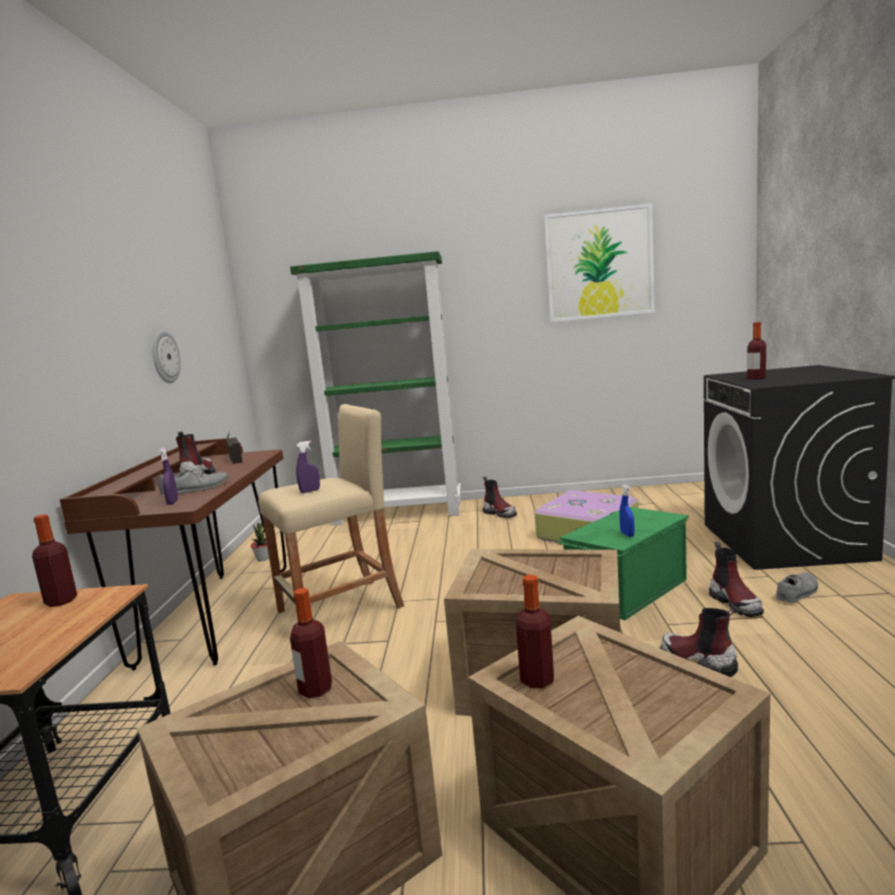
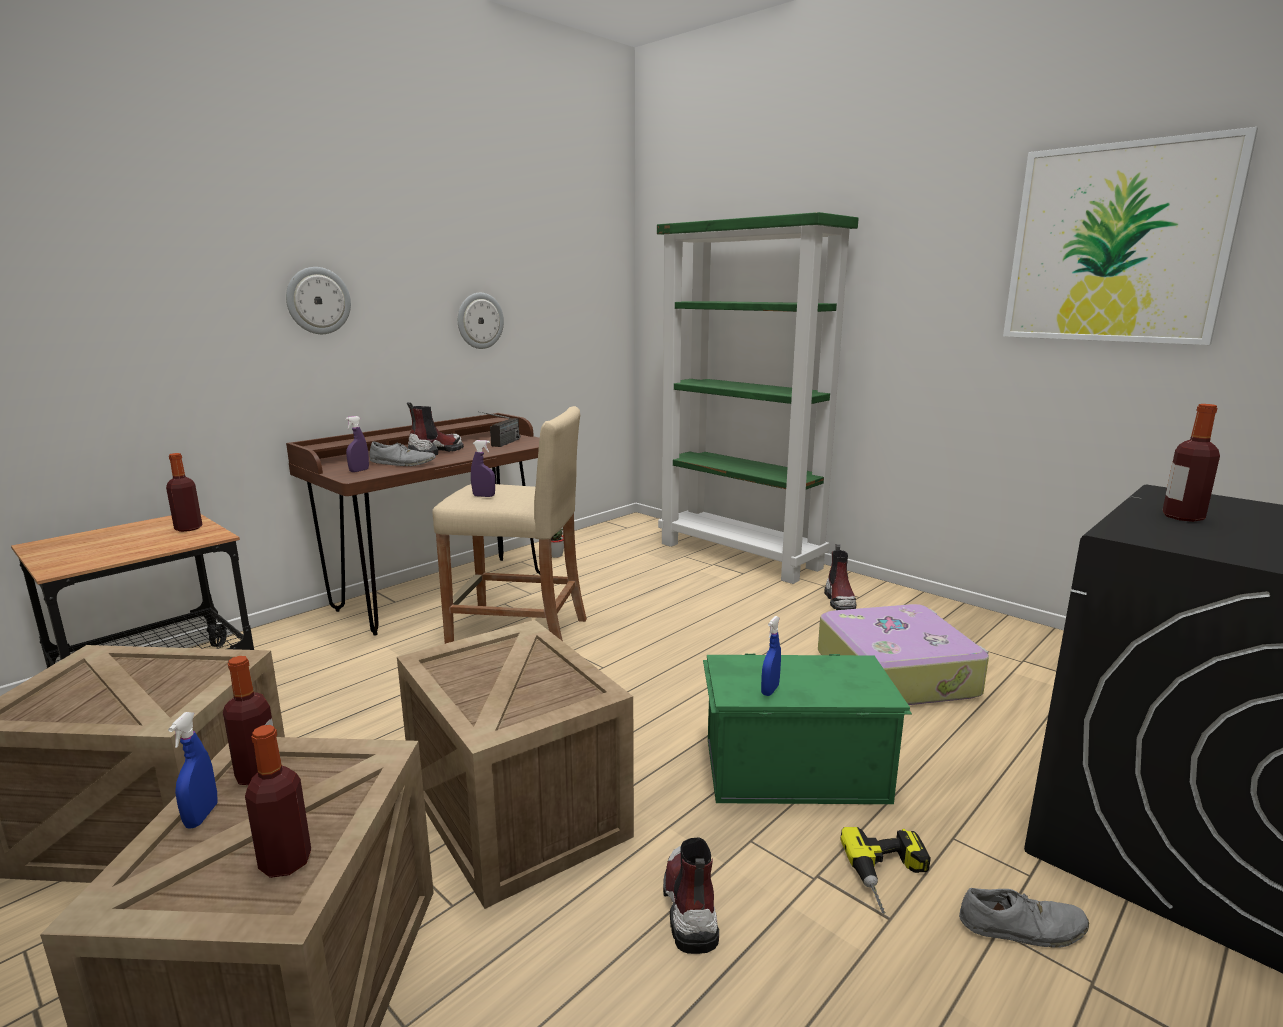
camera: 40 degrees right, 5 degrees up
bottle [290,588,332,698] -> bottle moved to [245,725,311,878]
boot [709,541,764,617] -> power drill [840,827,931,914]
none -> blue spray bottle [168,712,218,829]
none -> wall clock [286,267,351,334]

